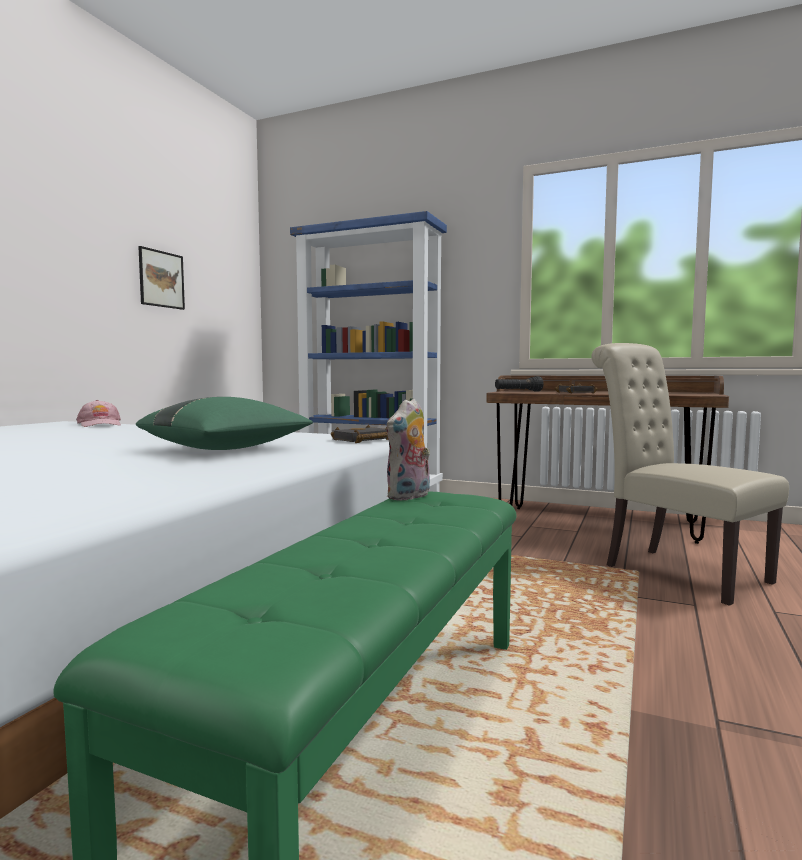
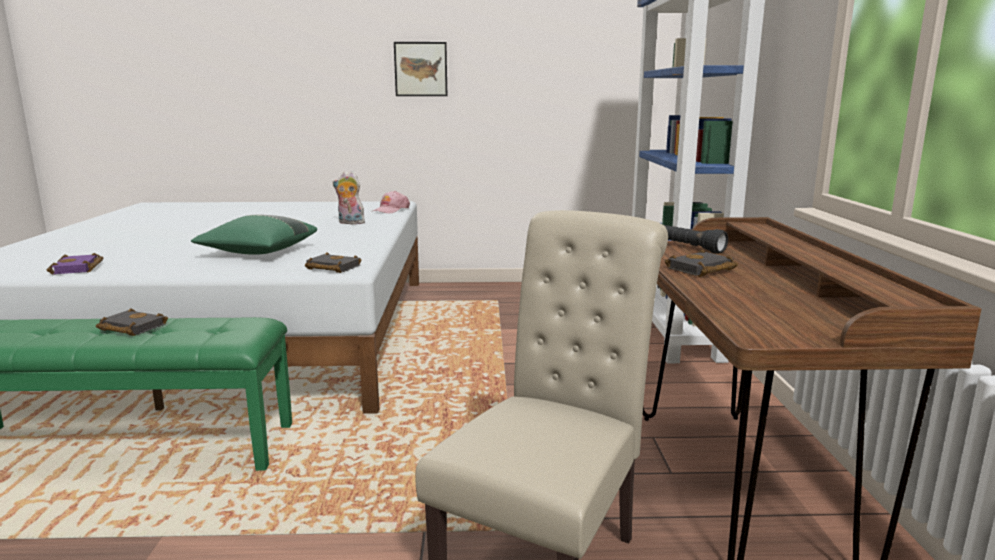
camera: 65 degrees right, 10 degrees up
picture [138,246,185,310] -> picture moved to [394,42,447,96]
plush toy [386,399,435,501] -> plush toy moved to [333,171,365,224]
none -> purple book [47,253,103,275]
none -> black book [96,308,168,336]

